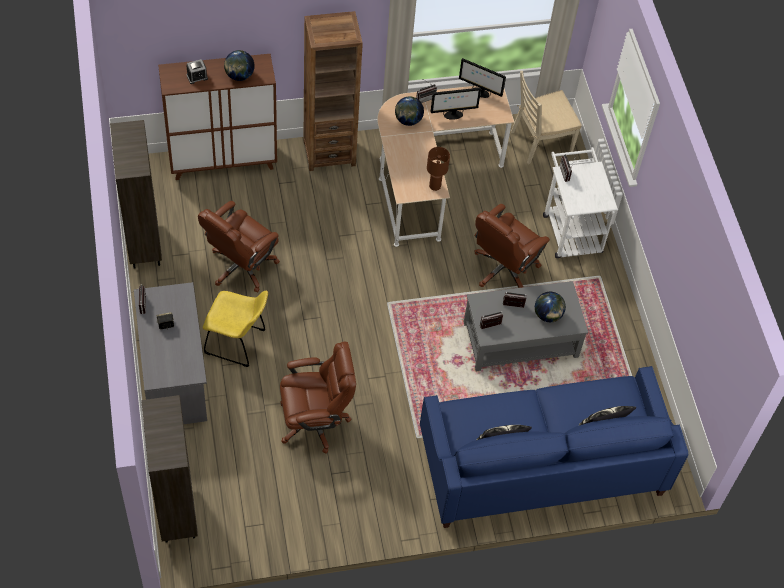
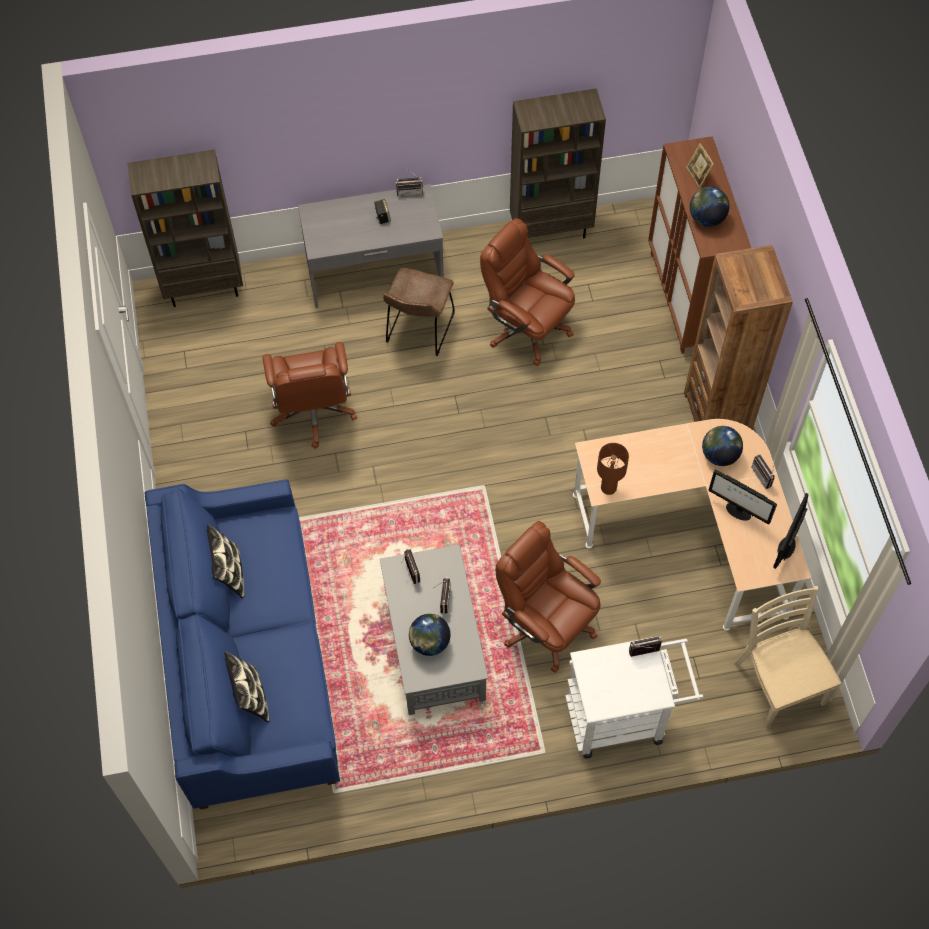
camera: 95 degrees right, 5 degrees up
alarm clock [186,59,208,84] -> picture frame [686,143,714,188]
yellow chair [203,291,268,367] -> brown chair [383,268,455,356]
monitor [431,88,481,120] -> monitor turned 45 degrees counterclockwise [708,470,777,525]

